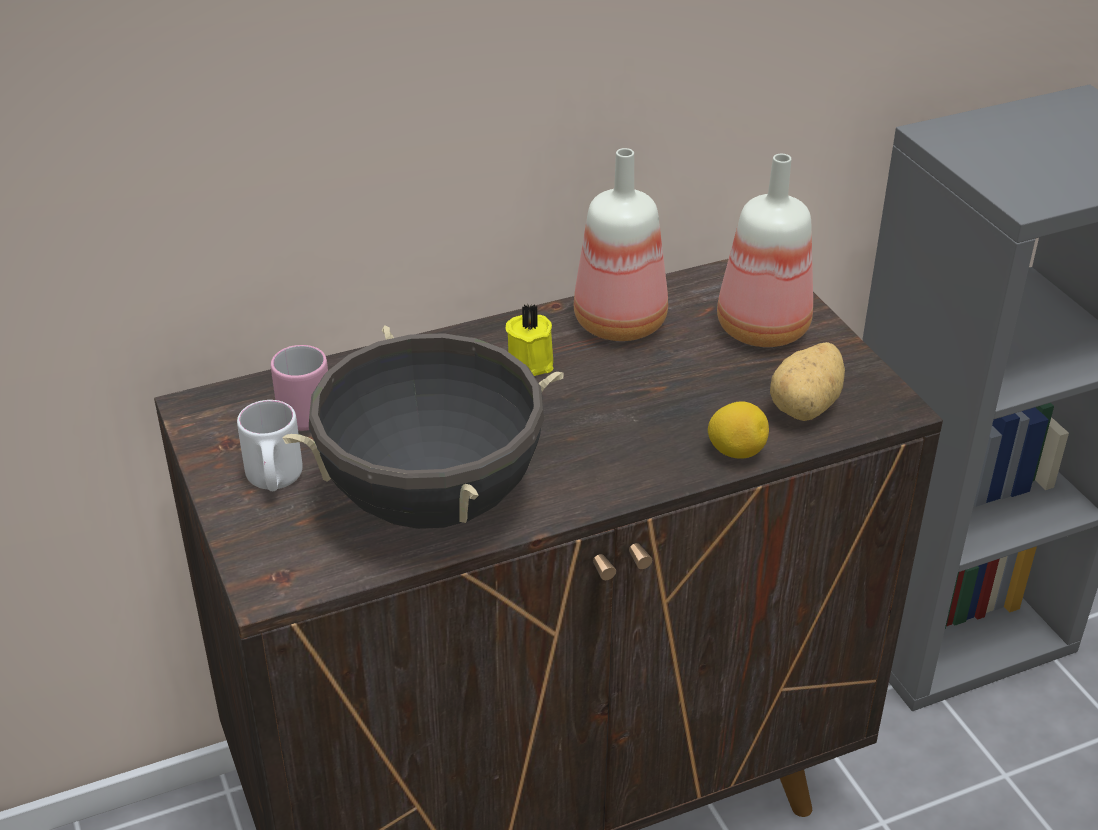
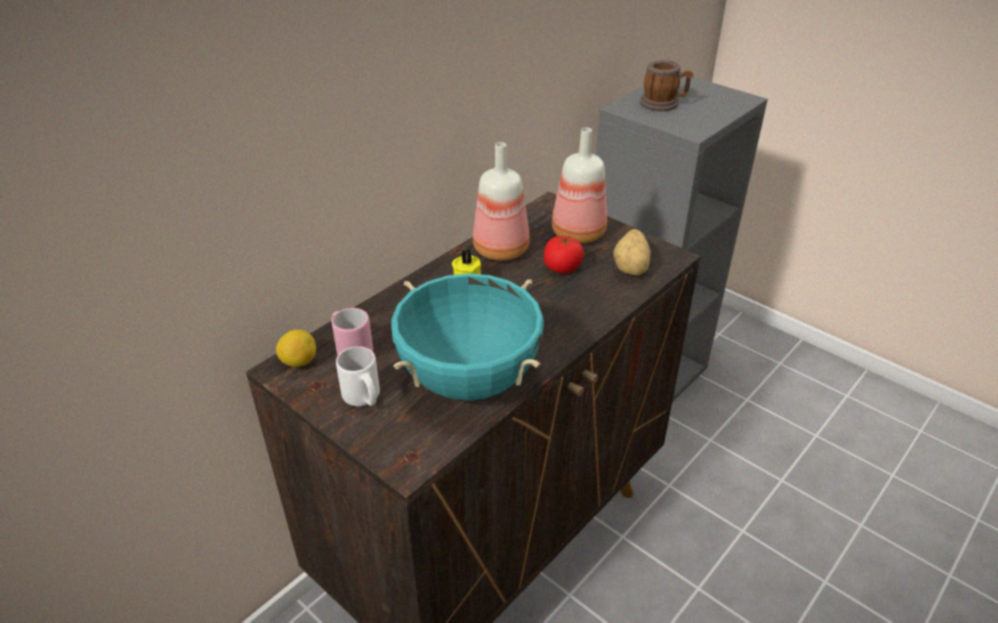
camera: 25 degrees left, 0 degrees up
black cooking pot [283,325,563,529] -> turquoise cooking pot [391,273,544,401]
lemon [708,402,769,458] -> lemon moved to [276,329,316,367]
none -> tomato [544,235,584,274]
none -> mug [640,60,693,111]

